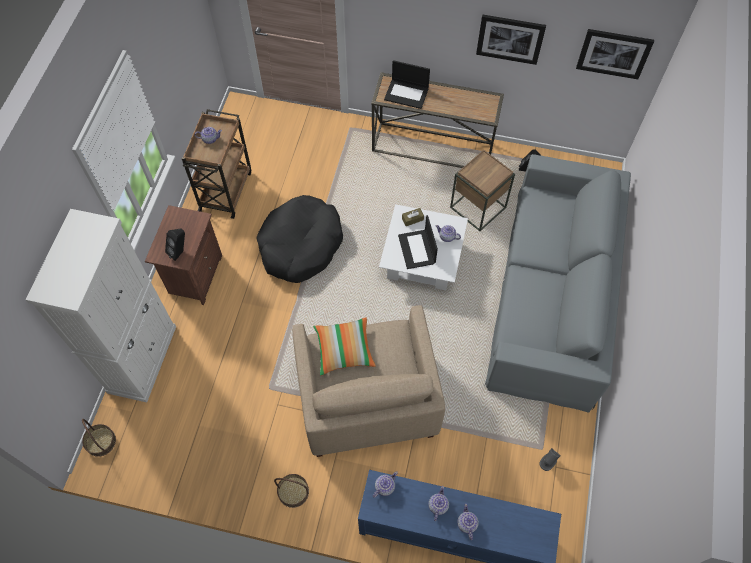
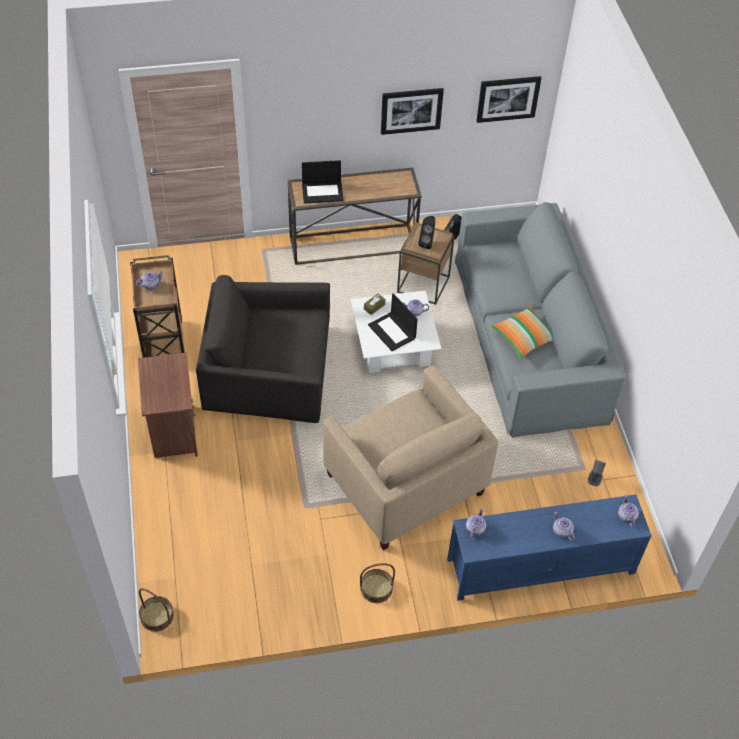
camera: 25 degrees left, 10 degrees down
white cabinet [25,209,176,402] -> none
black speaker [165,228,185,261] -> black speaker moved to [419,216,435,249]
black dog bed [256,195,343,283] -> black armchair [196,275,330,423]
pillow [313,318,376,376] -> pillow moved to [491,306,553,360]
teapot [428,486,449,521] -> teapot moved to [618,495,639,527]

